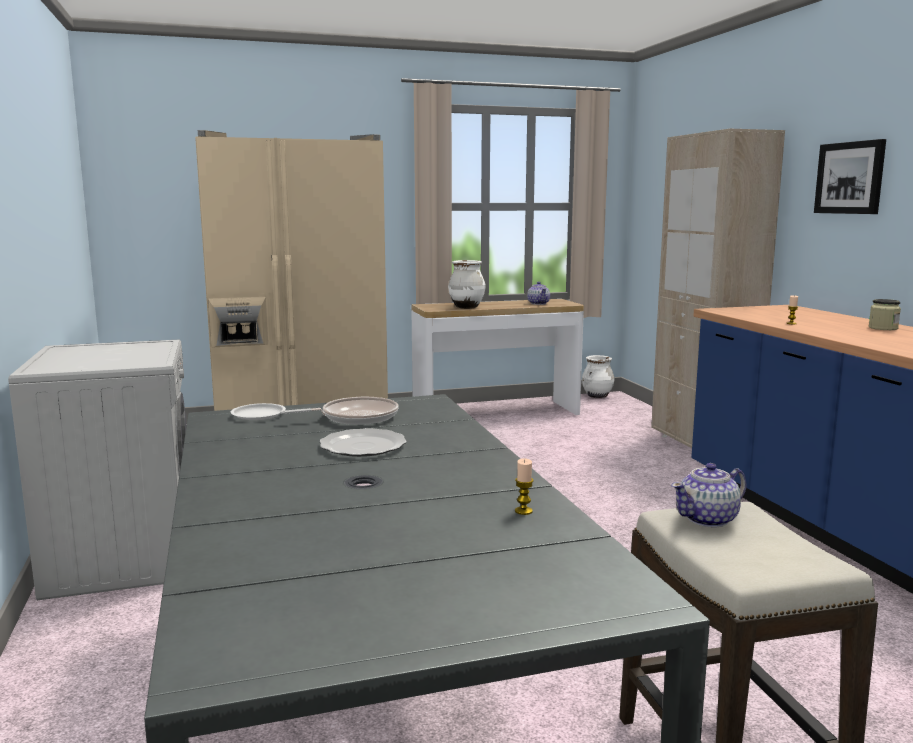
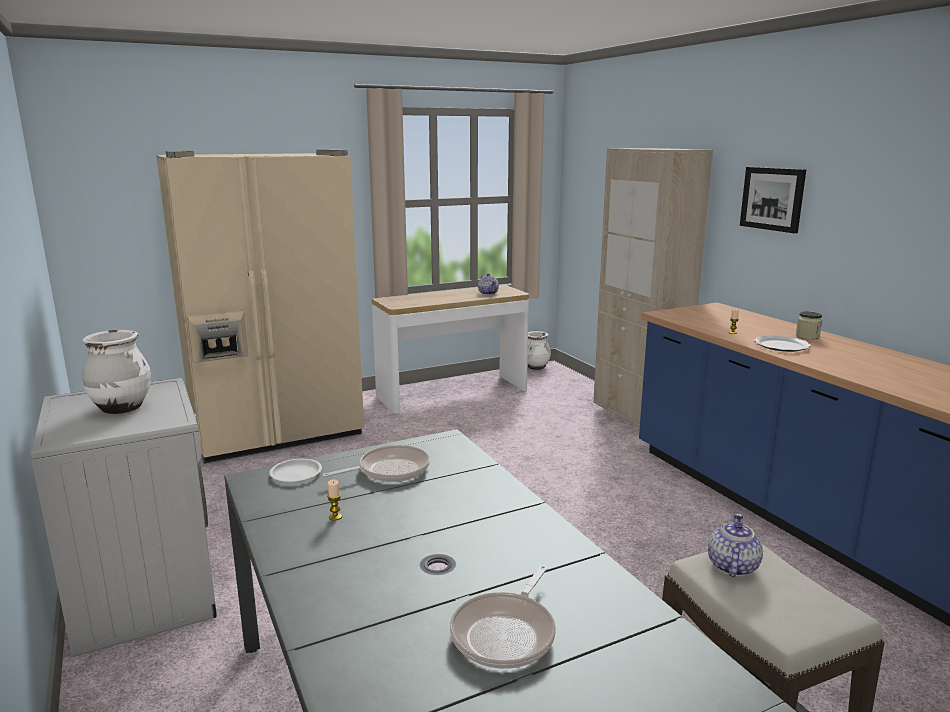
camera: 10 degrees left, 5 degrees up
plate [319,428,407,457] -> plate moved to [754,335,811,352]
white vase [448,260,485,309] -> white vase moved to [81,330,151,414]
candle [515,458,533,515] -> candle moved to [327,479,342,521]
teapot [671,463,746,527] -> teapot turned 150 degrees clockwise [708,513,763,577]
none -> frying pan [450,565,556,669]

